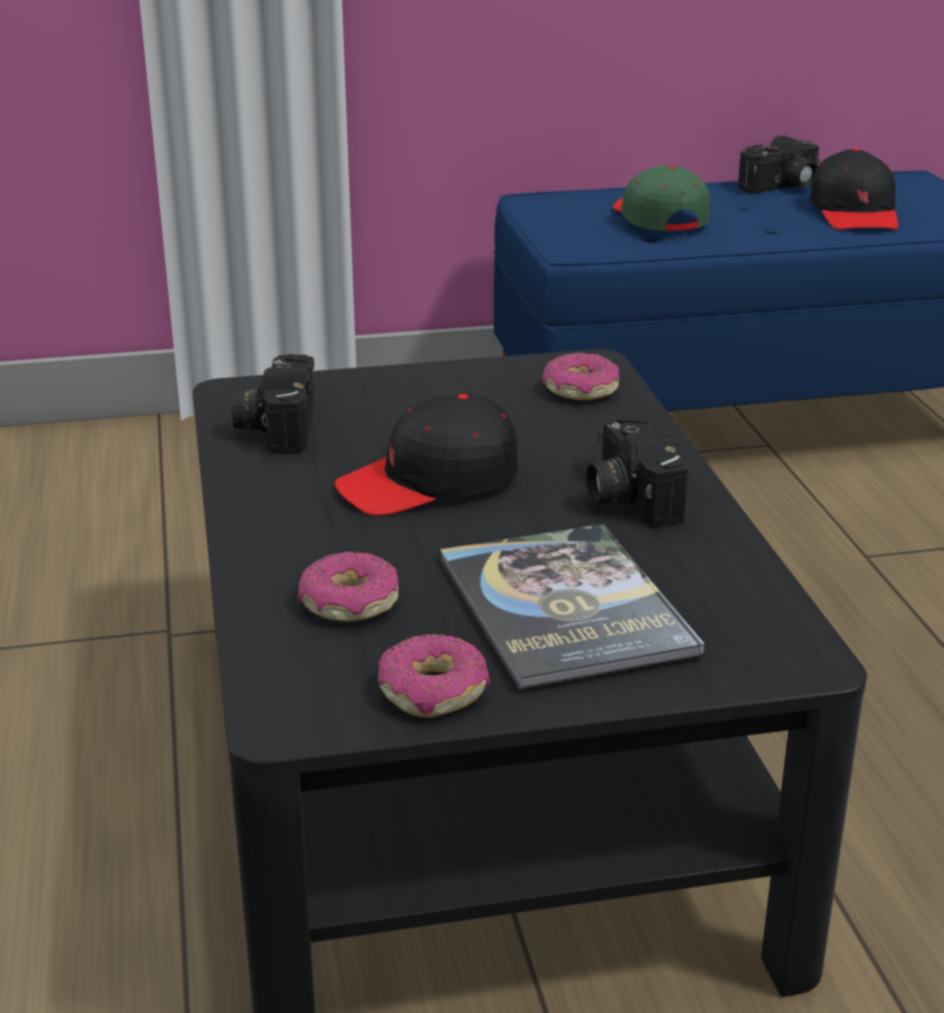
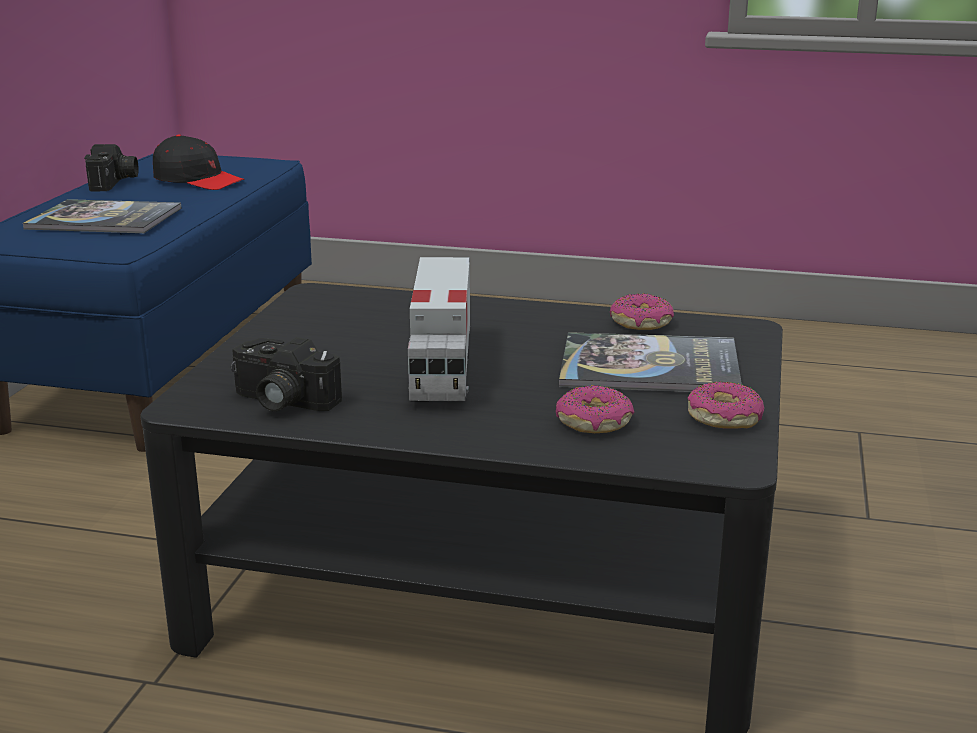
camera: 65 degrees left, 5 degrees down
black cap [335,394,518,516] -> toy truck [408,257,470,402]
donut [542,352,619,400] -> donut moved to [610,294,674,330]
camera [586,414,688,528] -> none
green cap [613,165,710,231] -> book [23,199,182,233]

